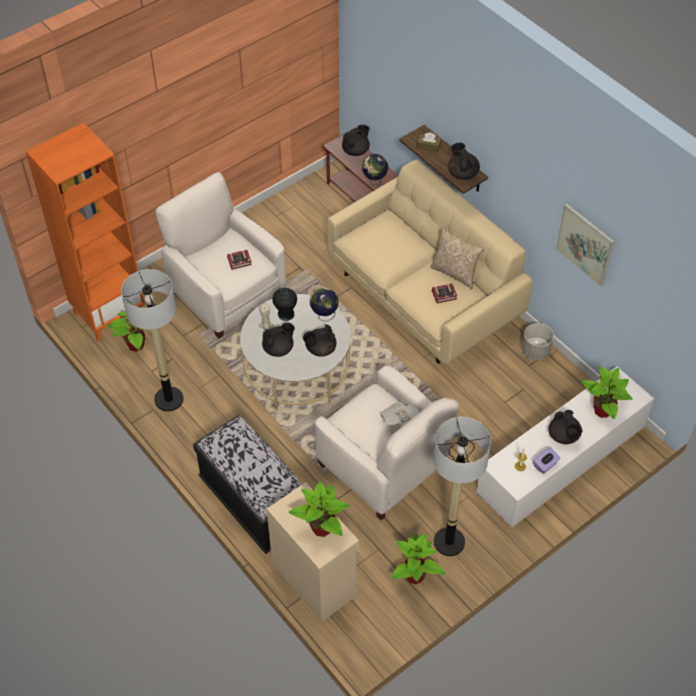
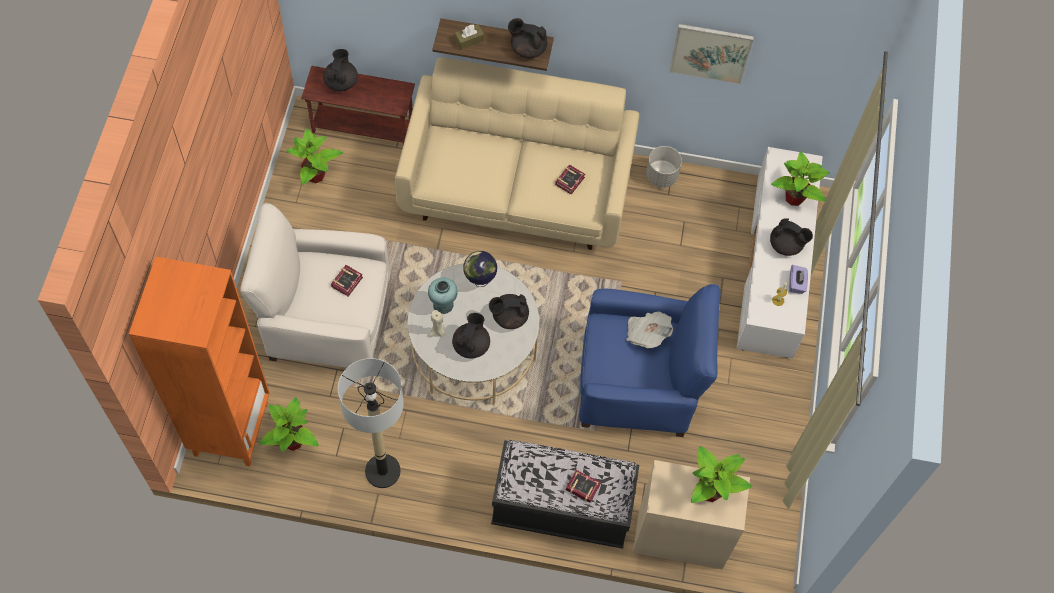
camera: 45 degrees left, 10 degrees up
black vase [273,288,297,321] -> turquoise vase [428,278,458,314]
black teapot [303,324,337,357] -> black teapot turned 60 degrees clockwise [489,294,529,329]
white armchair [315,366,459,520] -> blue armchair [579,284,720,437]
globe [362,154,388,185] -> none
potted plant [391,534,445,584] -> potted plant moved to [286,128,343,185]
pillow [430,228,484,289] -> none
floor lamp [433,417,491,556] -> none
none -> book [566,470,601,503]

